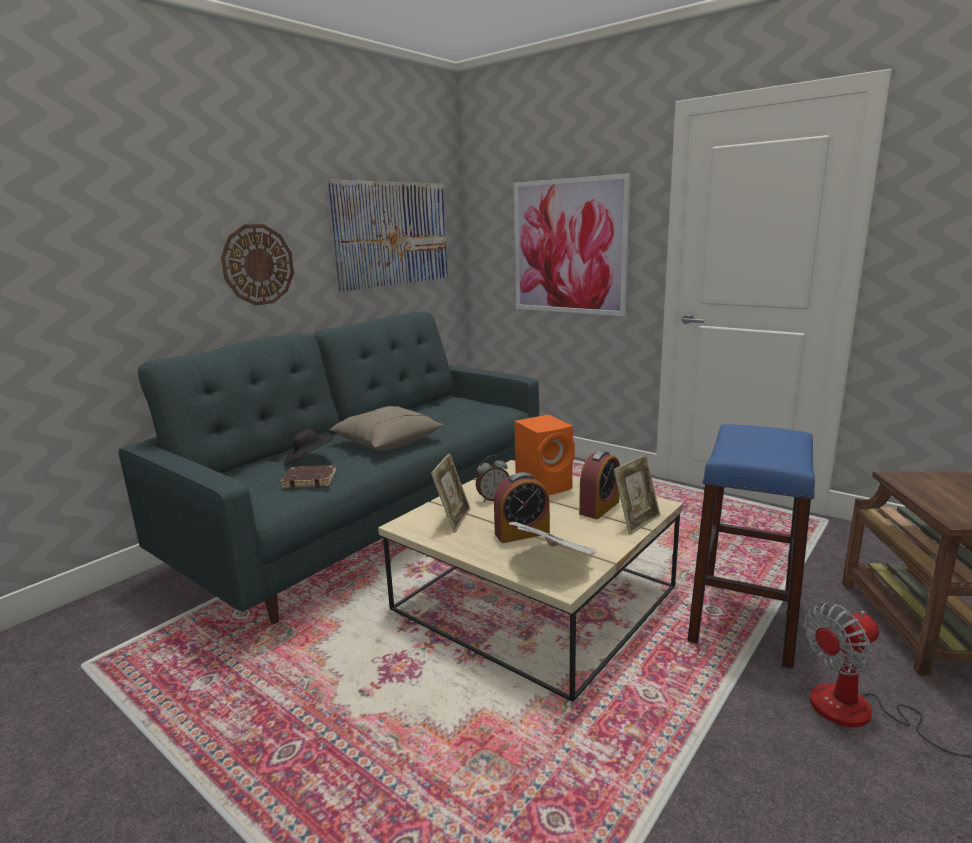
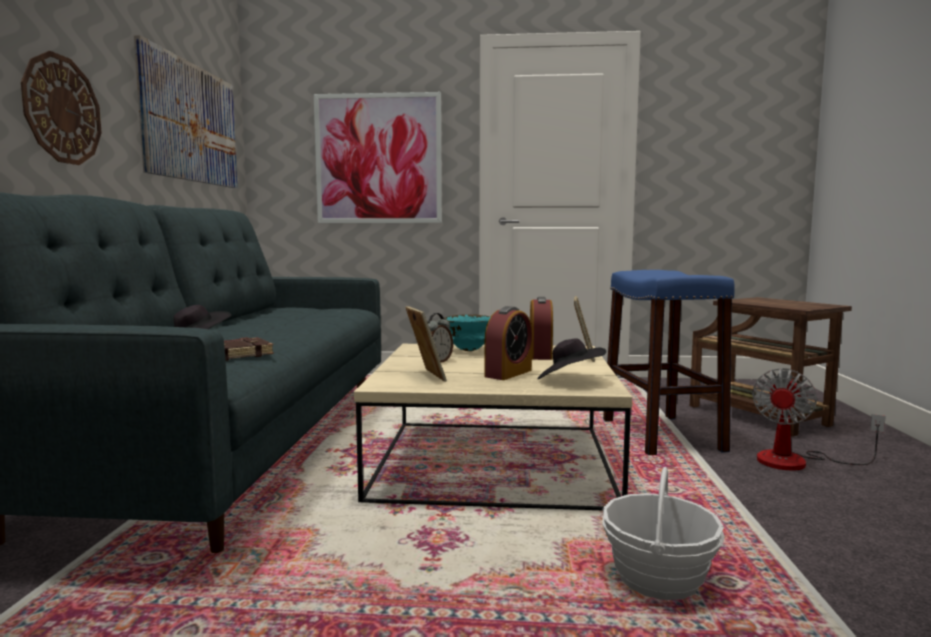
camera: 35 degrees left, 10 degrees down
beige pillow [329,406,443,450] -> none
newspaper [509,522,598,555] -> black hat [537,339,606,379]
orange speaker [514,415,575,495] -> turquoise bowl [445,314,490,351]
none -> basket [602,467,725,600]

